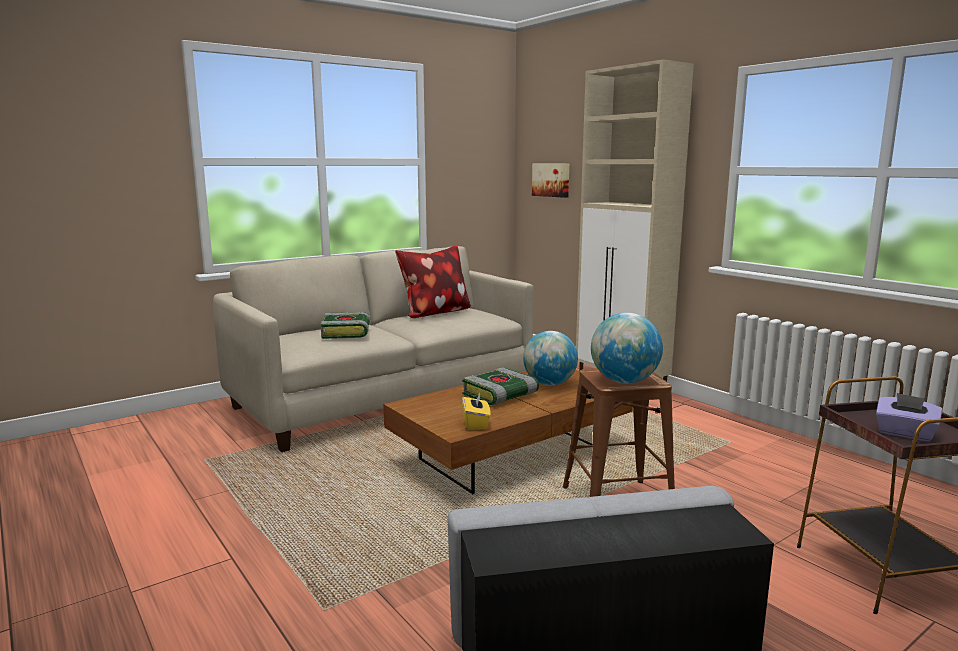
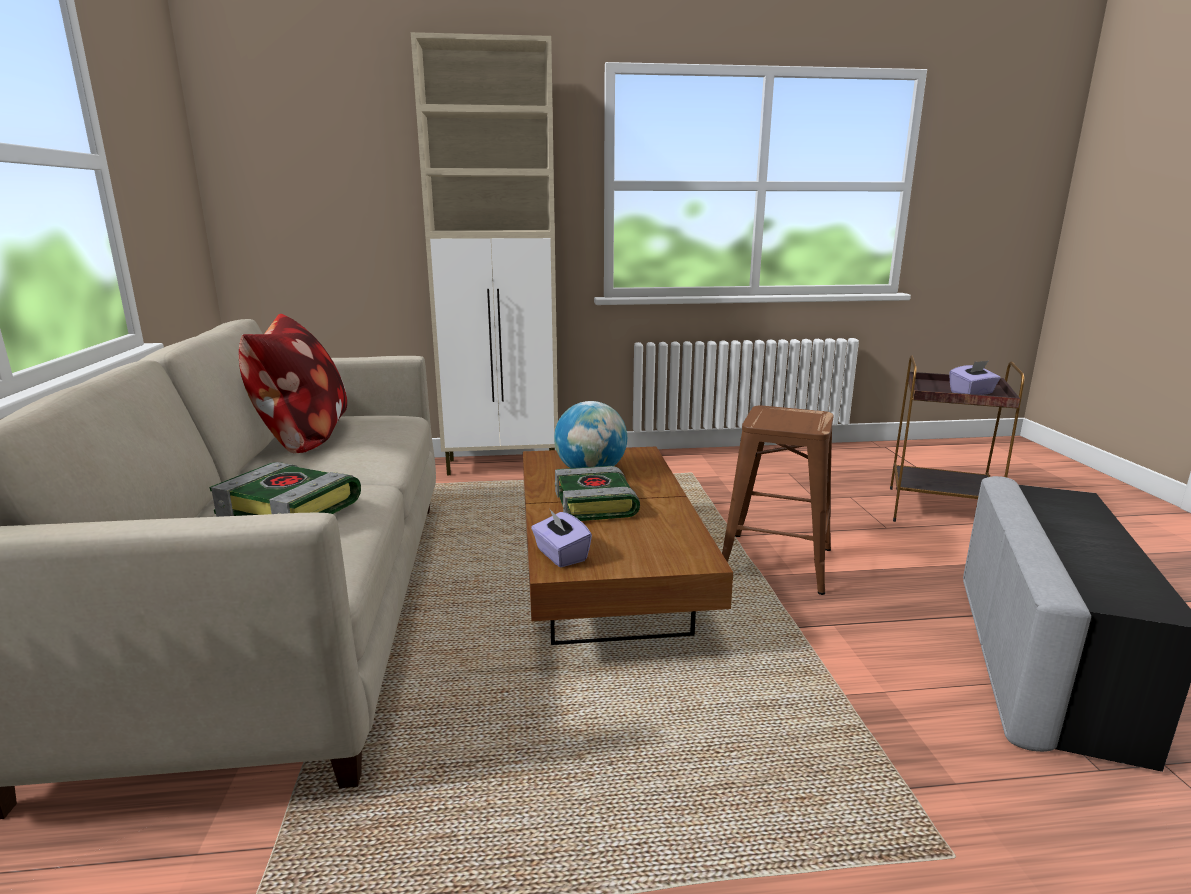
camera: 60 degrees left, 5 degrees up
yellow tissue box [462,392,491,430] -> none
picture [532,164,569,198] -> none
globe [591,313,663,383] -> none
none -> purple tissue box [531,510,592,567]

